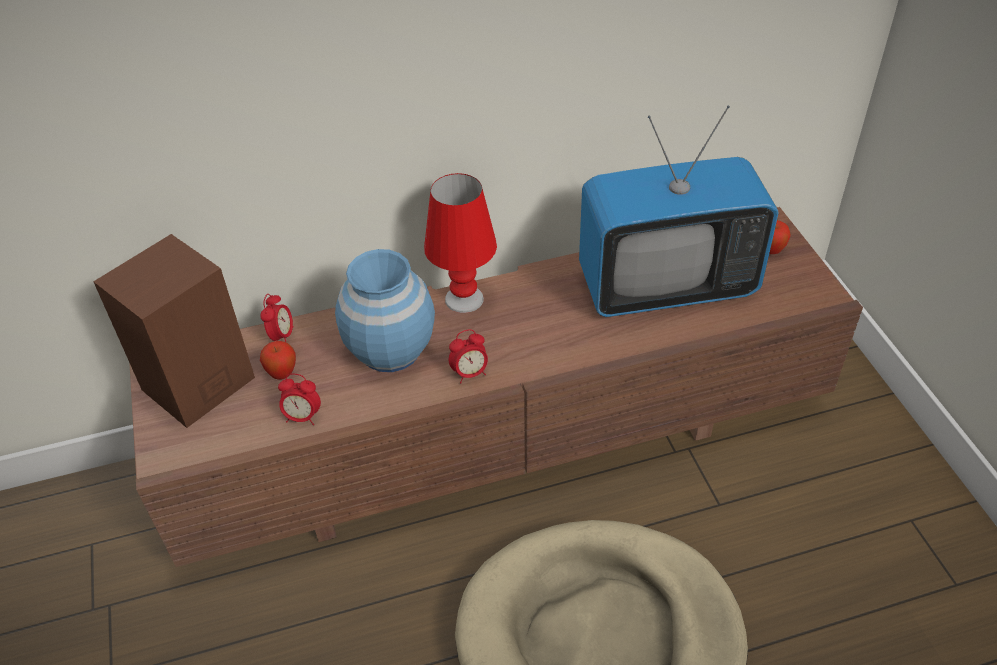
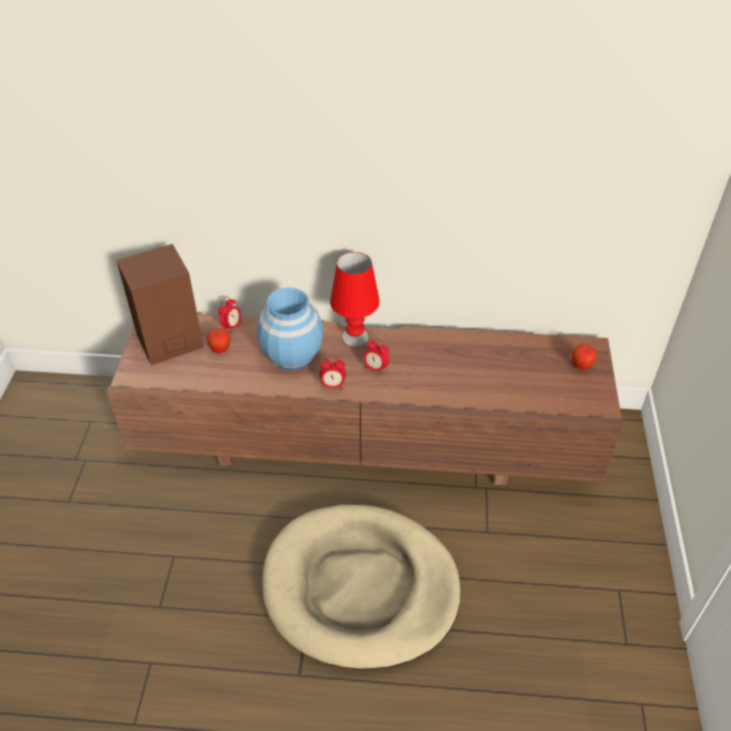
camera: 20 degrees right, 0 degrees up
alarm clock [278,374,321,425] -> alarm clock moved to [364,339,389,375]
television [579,106,779,317] -> none

